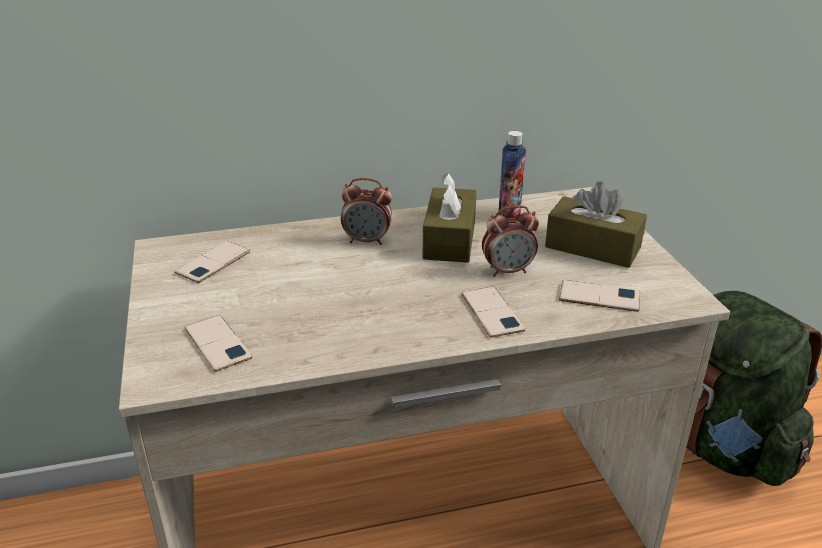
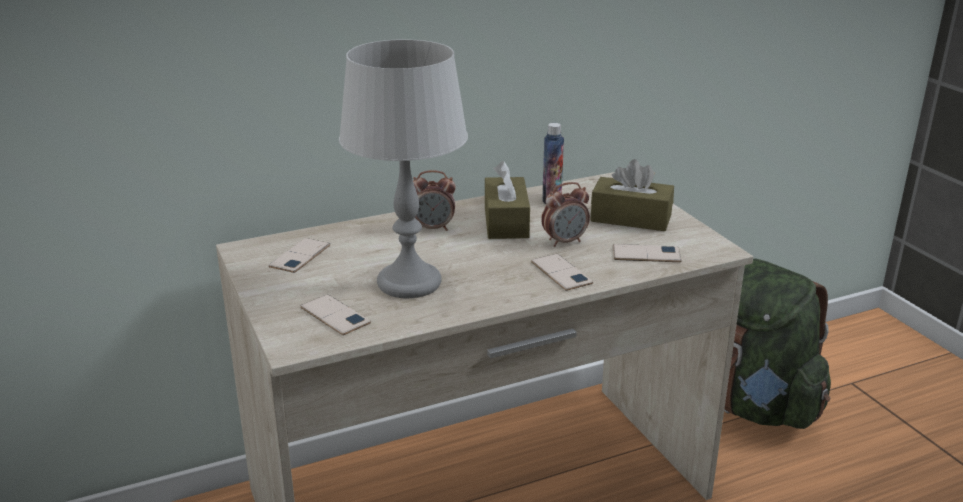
camera: 10 degrees left, 5 degrees down
none -> grey table lamp [339,39,468,298]

